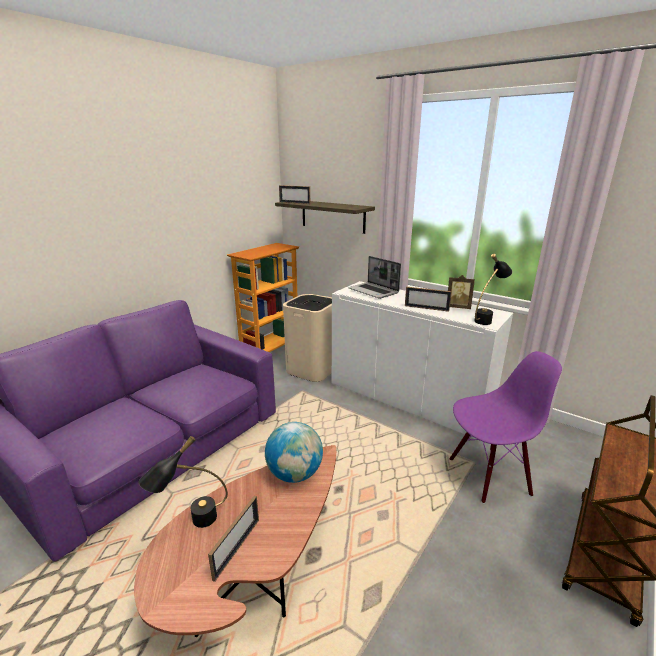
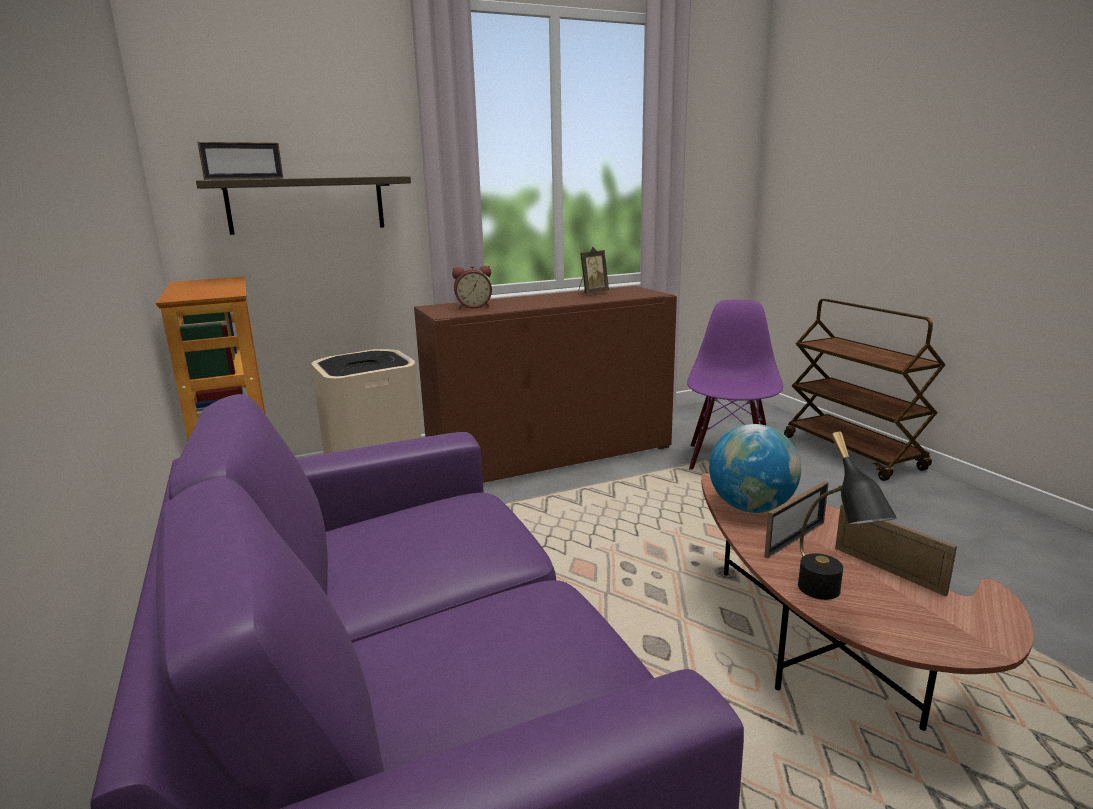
camera: 60 degrees left, 5 degrees down
white cabinet [332,281,513,439] -> brown cabinet [414,286,677,483]
laptop [348,256,401,299] -> alarm clock [452,266,492,308]
picture frame [405,287,452,312] -> picture frame moved to [764,481,829,558]
black table lamp [474,254,512,325] -> none

